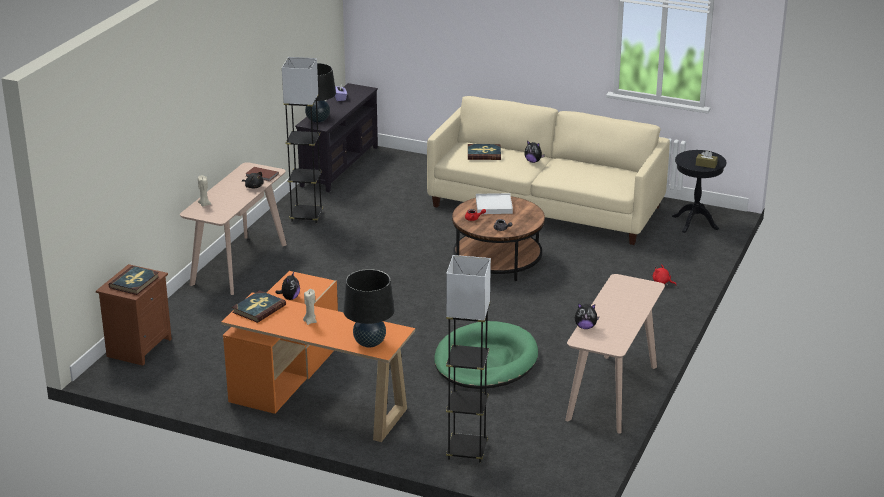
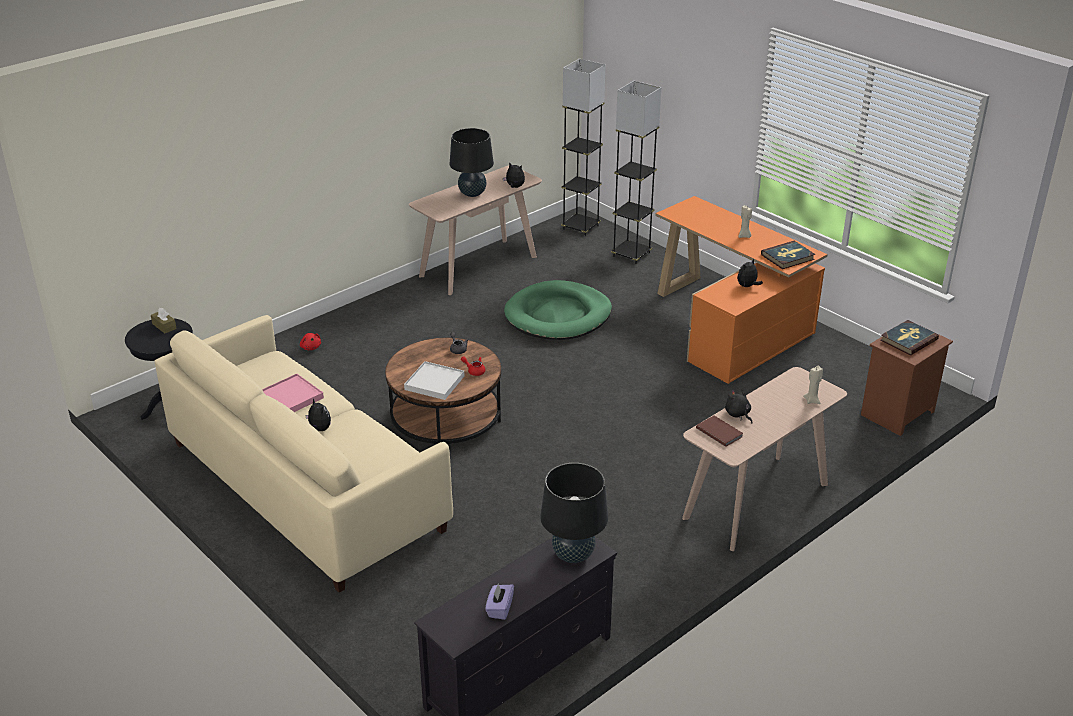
camera: 155 degrees left, 5 degrees up
grey floor lamp [282,57,323,224] -> grey floor lamp moved to [561,59,605,236]
black table lamp [343,269,394,347] -> black table lamp moved to [450,128,494,197]
book [468,144,501,160] -> none
none -> pink tray [262,374,324,412]

